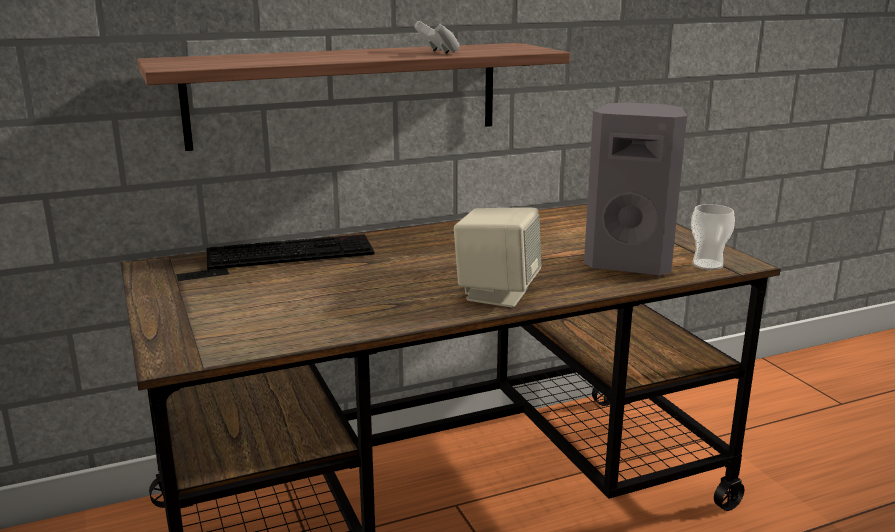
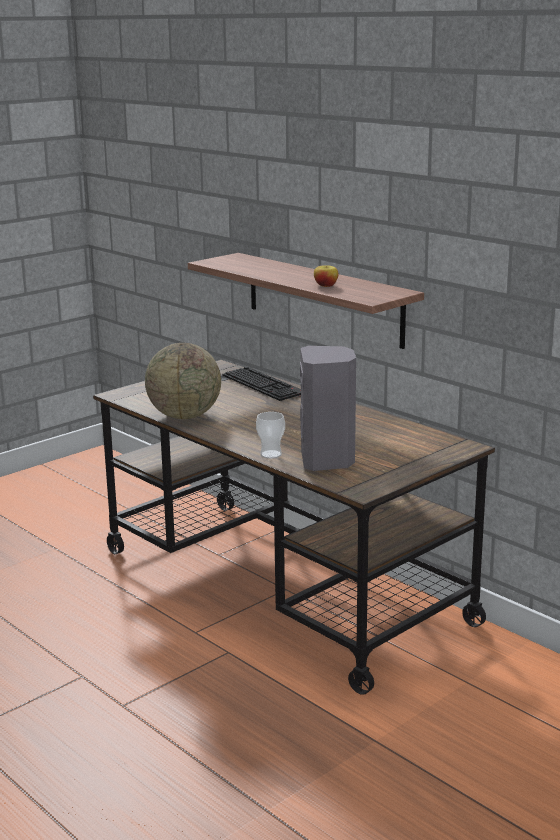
camera: 70 degrees right, 0 degrees up
white game controller [414,21,460,54] -> apple [314,265,338,287]
beige speaker [454,207,541,308] -> none
cup [691,204,735,270] -> cup moved to [256,412,285,459]
none -> globe [145,343,221,419]

